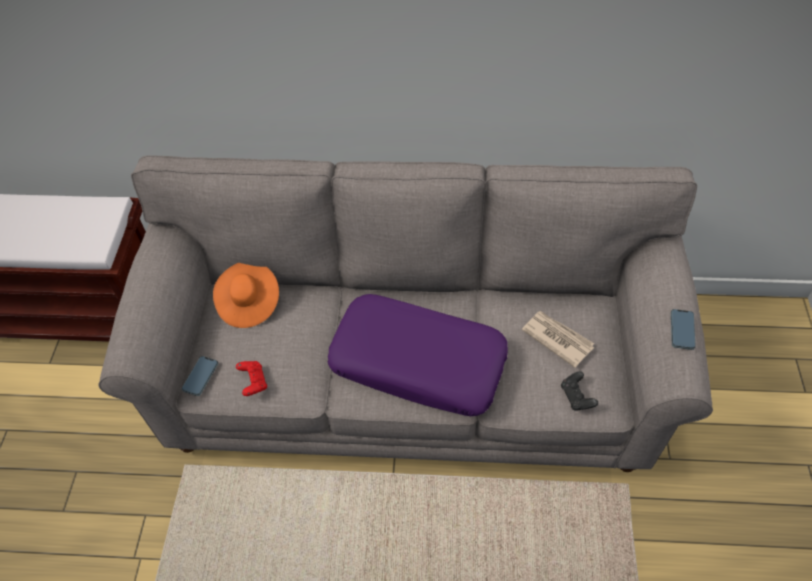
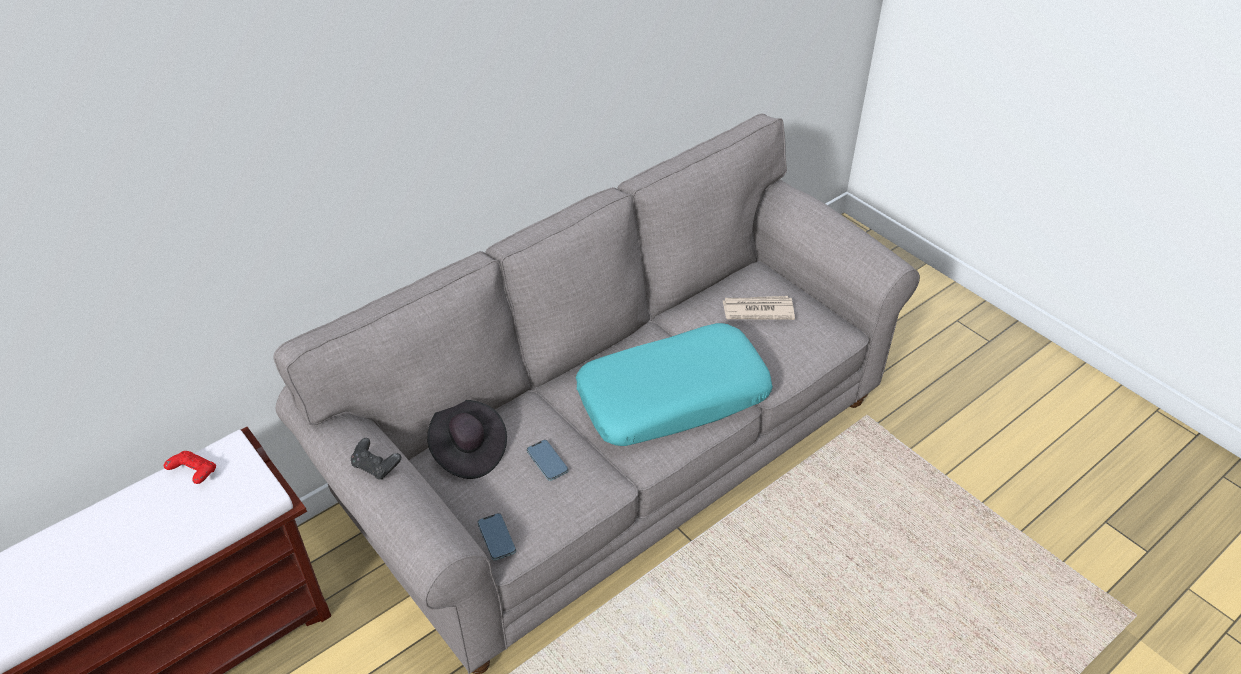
camera: 45 degrees left, 10 degrees down
orange hat [213,263,279,328] -> black hat [427,400,507,479]
red game controller [236,361,267,396] -> red game controller moved to [164,451,216,484]
purple pillow [327,294,508,416] -> turquoise pillow [575,323,773,446]
black game controller [561,371,598,410] -> black game controller moved to [351,438,402,480]
phone [671,309,696,350] -> phone moved to [527,440,569,481]

